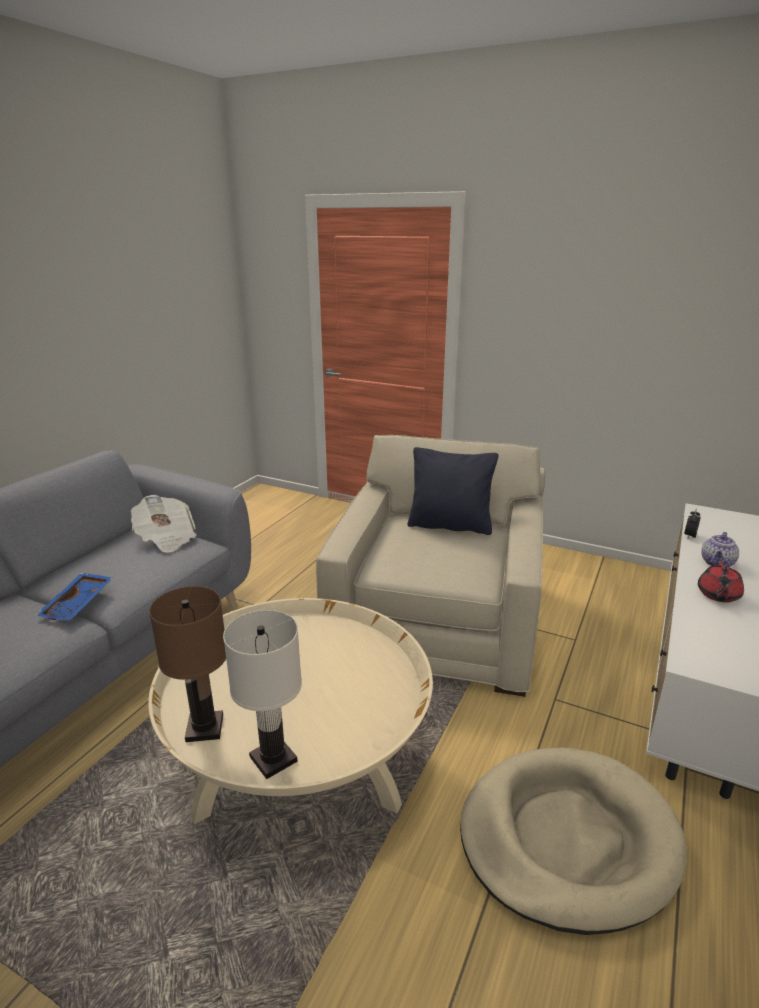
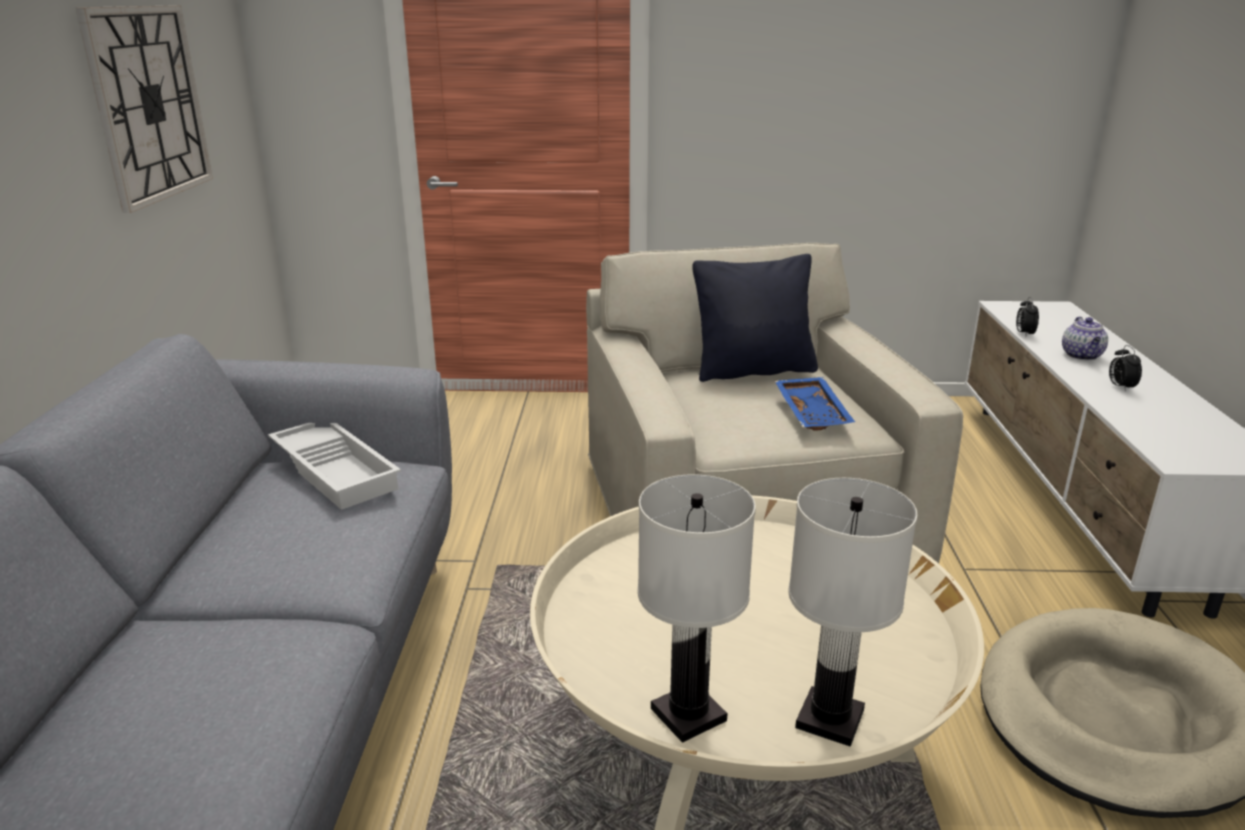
camera: 25 degrees left, 0 degrees up
blue tray [36,573,113,621] -> blue tray moved to [775,377,855,431]
newspaper [131,495,197,553] -> white tray [268,423,401,510]
brown table lamp [149,586,226,742] -> white table lamp [638,474,756,743]
red teapot [698,563,744,603] -> alarm clock [1109,345,1142,392]
none -> wall clock [75,6,213,213]

